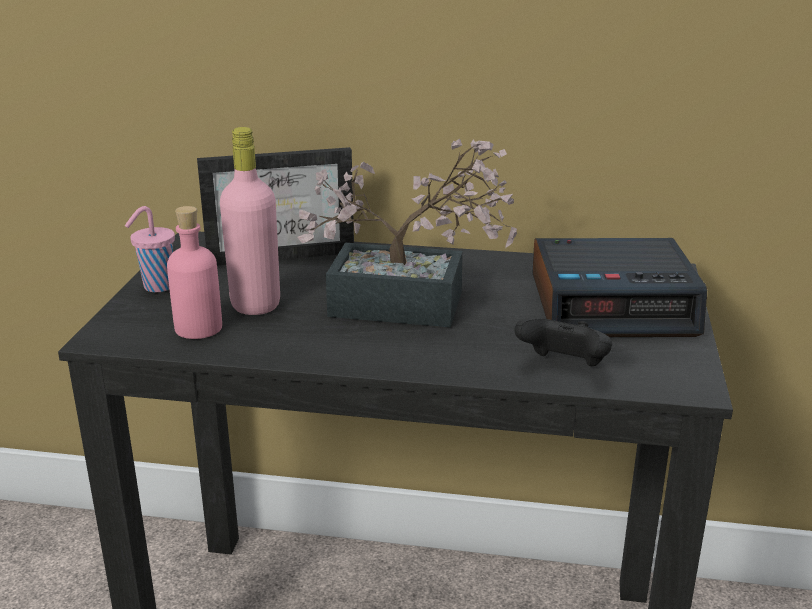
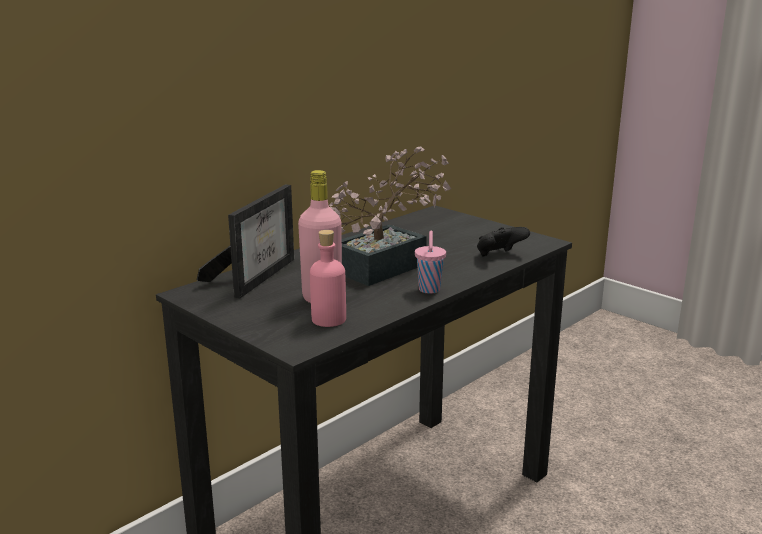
camera: 55 degrees left, 5 degrees down
pink cup [125,206,175,292] -> pink cup moved to [415,231,446,294]
alarm clock [533,238,707,337] -> none

